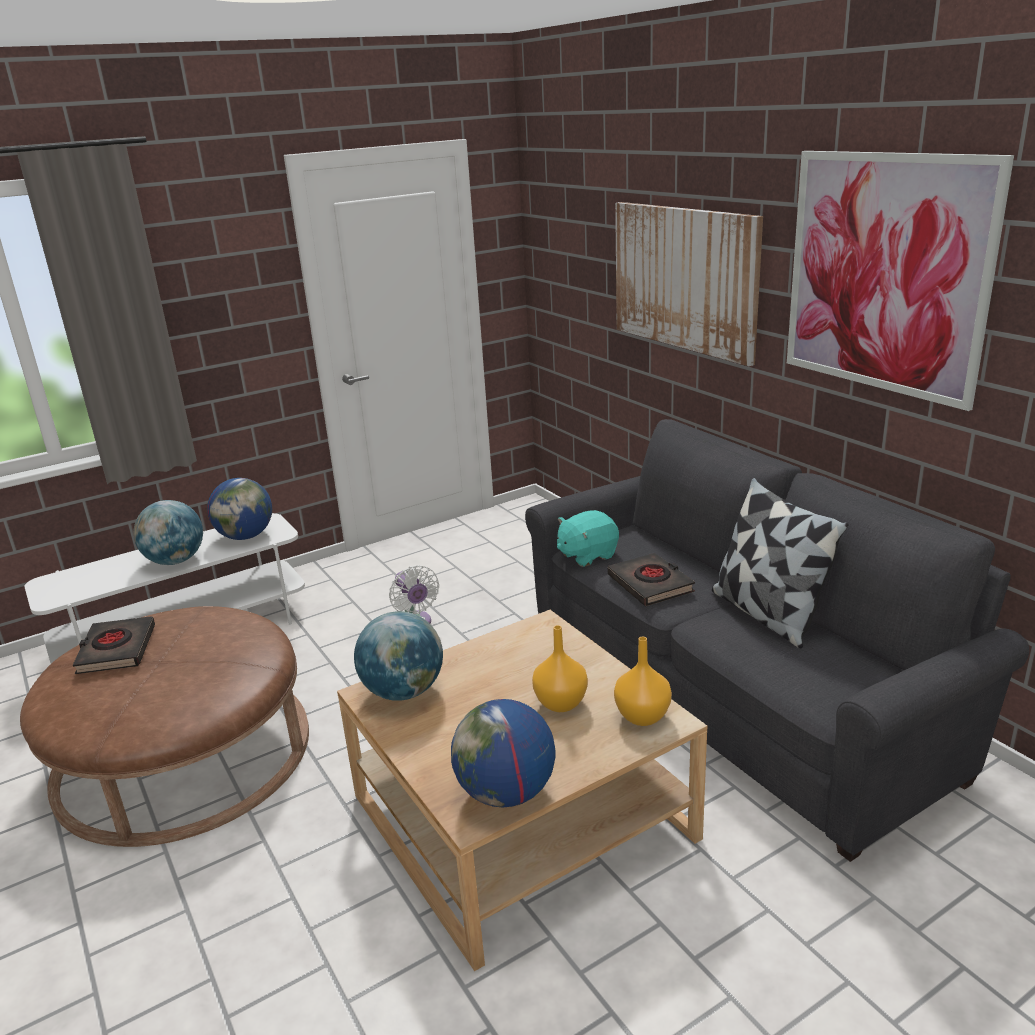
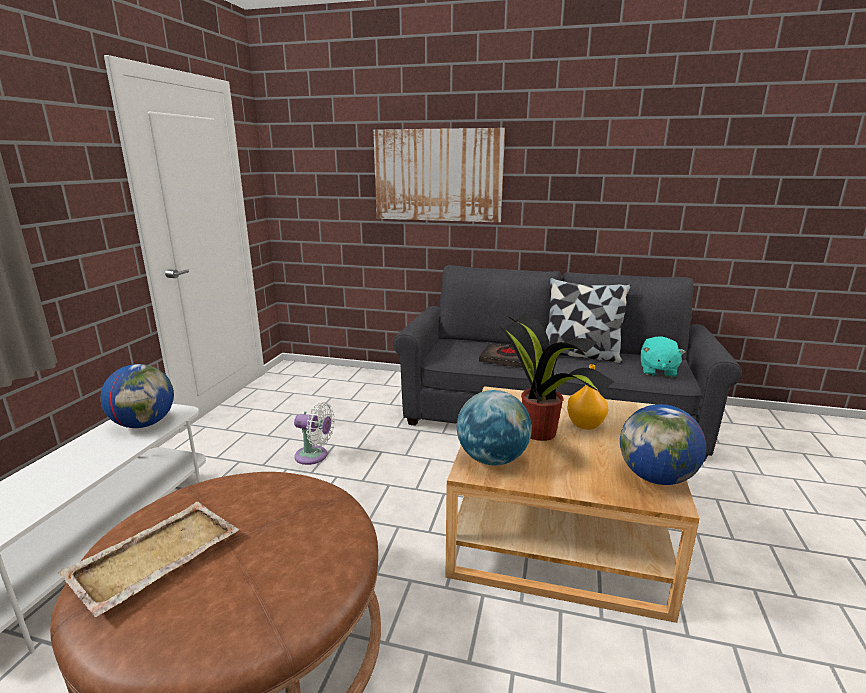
camera: 45 degrees left, 5 degrees down
black book [73,616,155,674] -> beige tray [59,502,239,617]
globe [133,500,203,565] -> none
turquoise plush toy [557,510,619,567] -> turquoise plush toy moved to [641,336,686,378]
orange vase [614,637,672,726] -> none
picture [787,151,1014,411] -> none
none -> potted plant [496,313,614,441]

